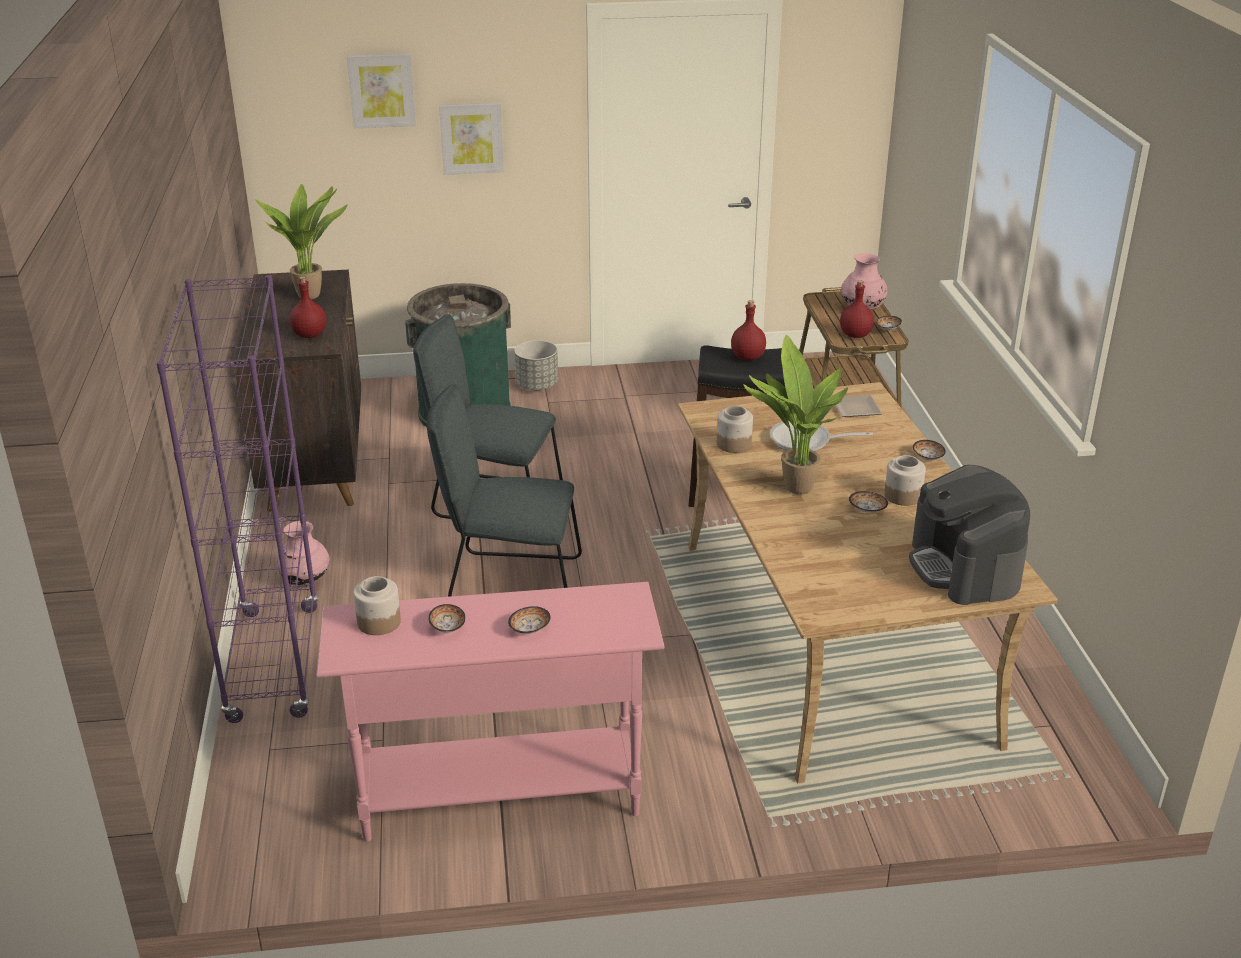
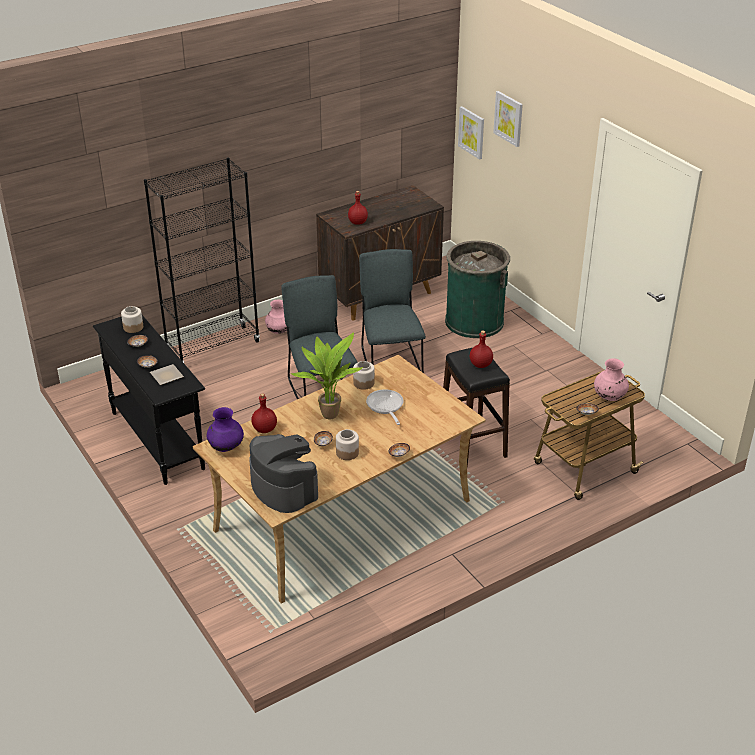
camera: 65 degrees right, 5 degrees up
purple bookcase [156,275,319,723] -> black bookcase [144,157,260,363]
potted plant [255,184,347,300] -> none
pink console table [316,582,665,842] -> black console table [93,315,205,485]
picture [439,103,504,175] -> picture moved to [458,106,484,160]
grey planter [514,340,558,390] -> none
plate [836,395,882,417] -> plate moved to [150,364,184,385]
red bottle [840,281,874,338] -> red bottle moved to [251,393,277,433]
coffee machine [909,465,1030,605] -> coffee machine turned 90 degrees clockwise [249,434,318,513]
none -> purple vase [206,407,244,452]

